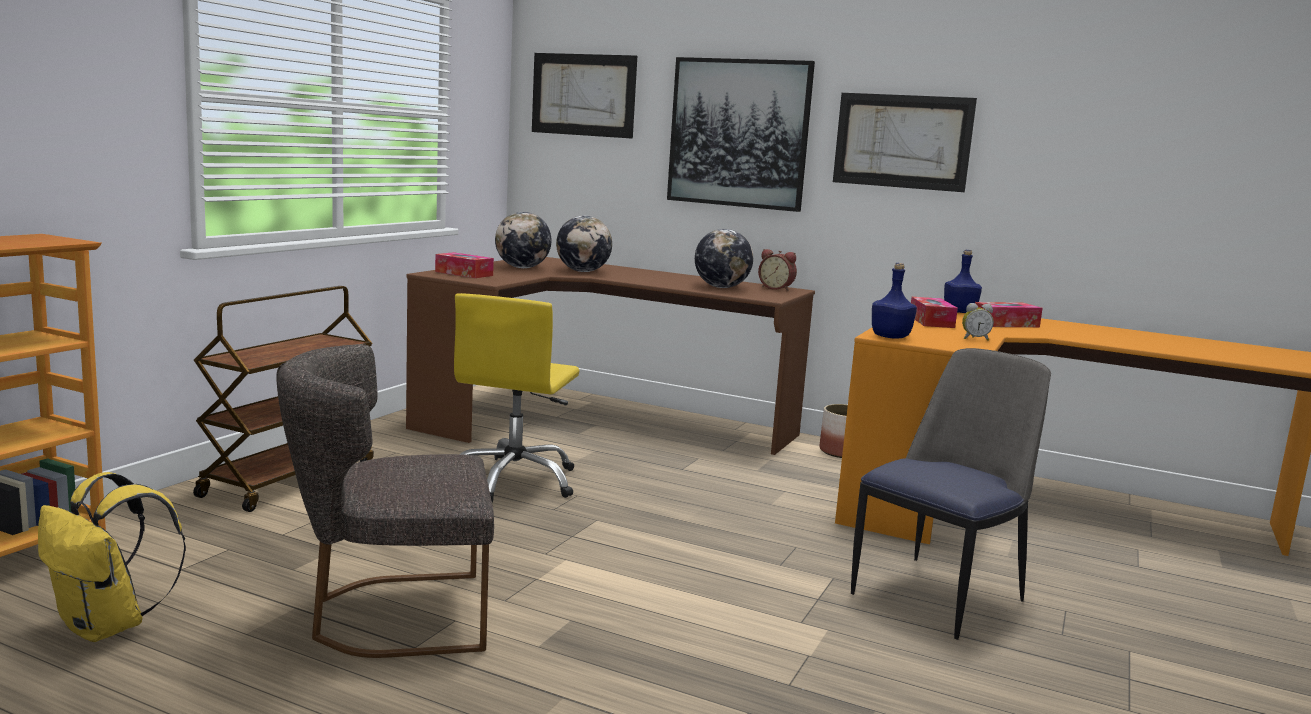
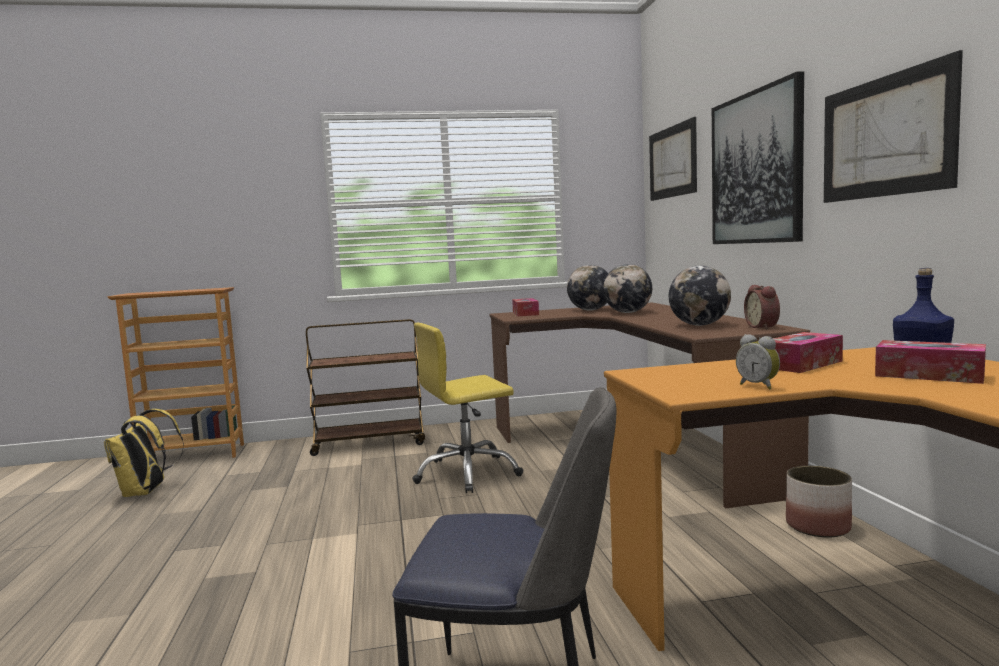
camera: 55 degrees right, 5 degrees down
grey chair [276,344,494,658] -> none
blue bottle [872,263,917,339] -> none

